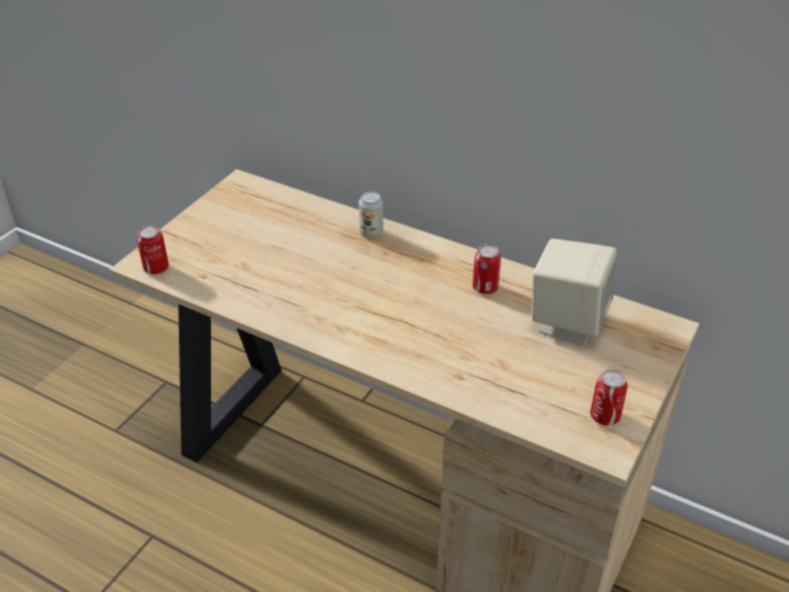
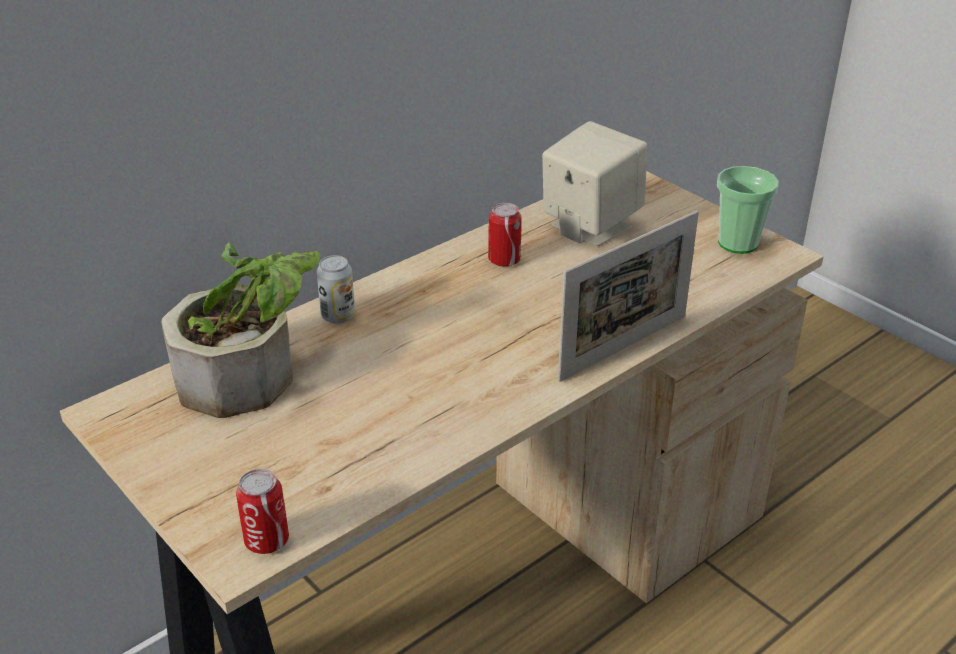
camera: 70 degrees left, 5 degrees down
can [590,369,628,425] -> cup [717,166,779,254]
none -> potted plant [161,243,321,418]
none -> picture frame [558,210,699,382]

